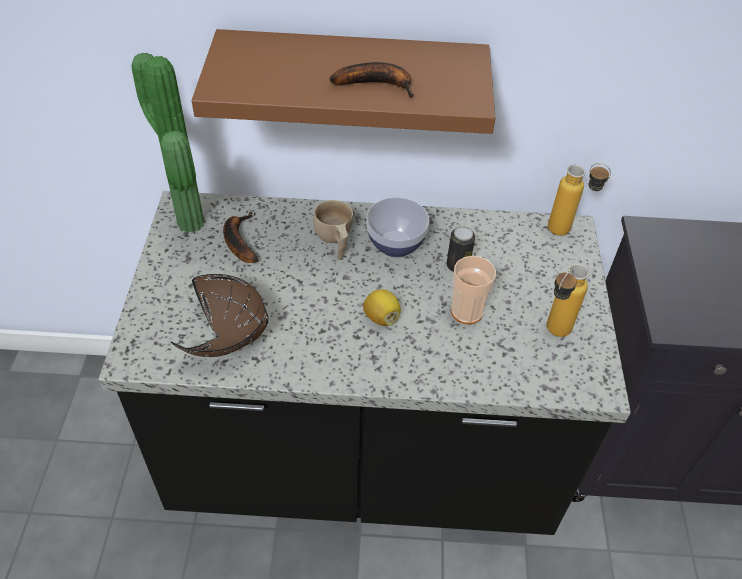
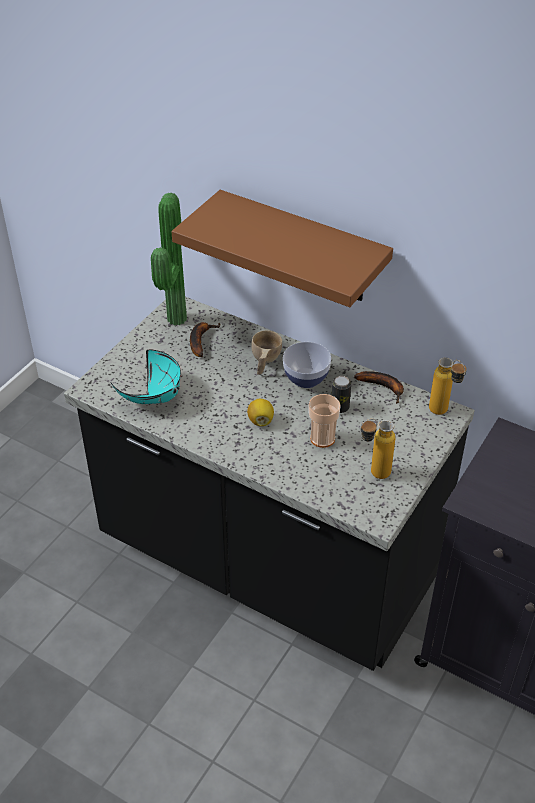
camera: 30 degrees right, 5 degrees down
brown bowl [171,274,269,357] -> turquoise bowl [110,349,181,404]
banana [330,62,414,98] -> banana moved to [354,371,404,404]

